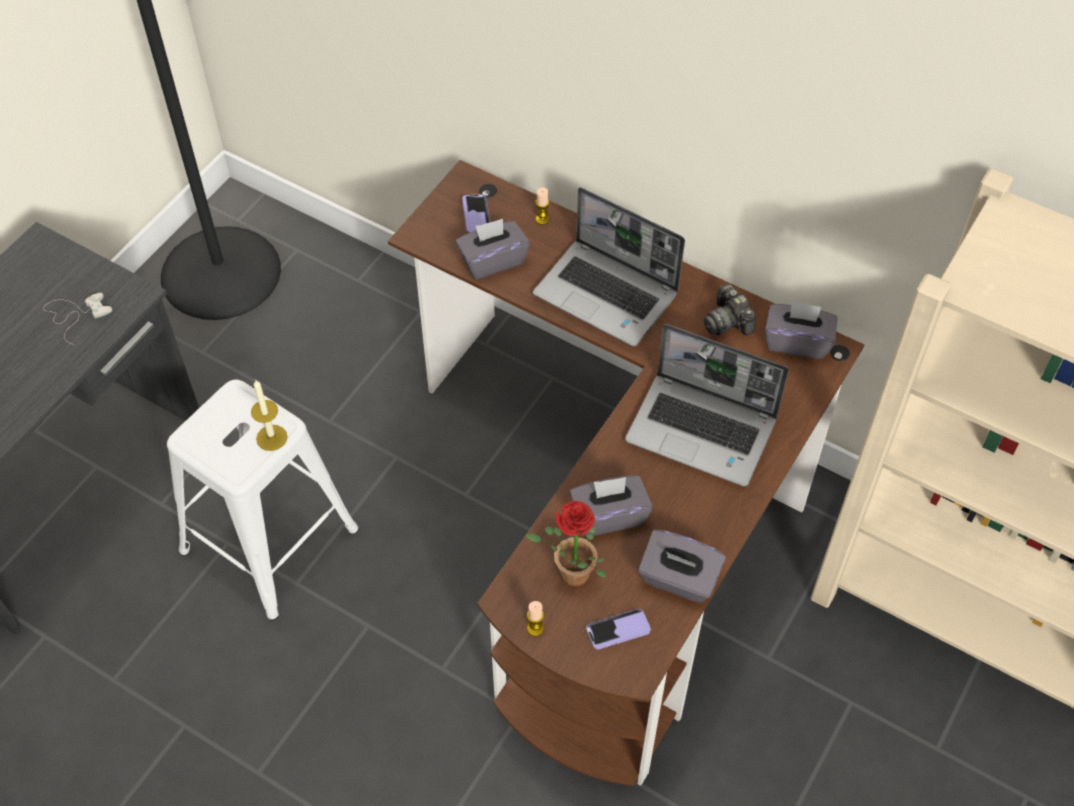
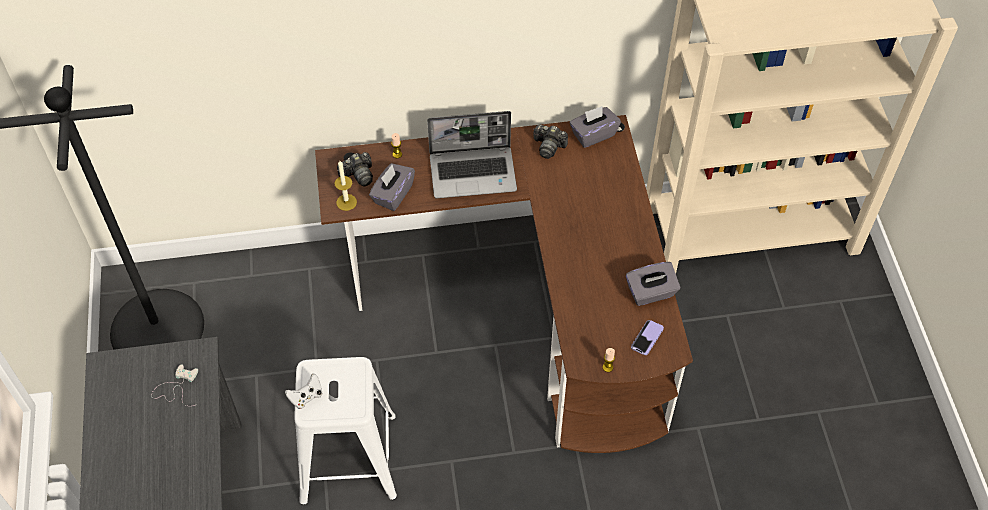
camera: 40 degrees left, 0 degrees up
candle [251,379,287,451] -> candle moved to [335,161,357,211]
phone [462,195,490,233] -> camera [337,152,373,186]
potted plant [525,501,607,587] -> none
grey tissue box [570,475,653,536] -> none
laptop [625,324,789,487] -> none
none -> white game controller [285,373,323,409]

